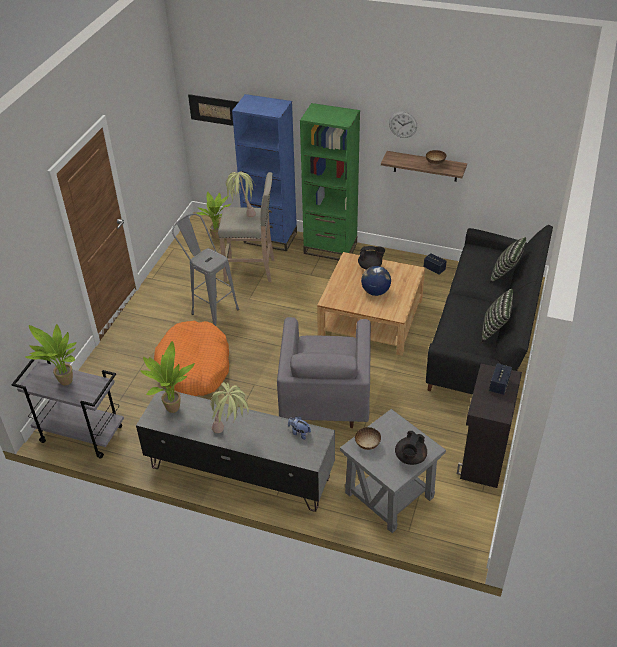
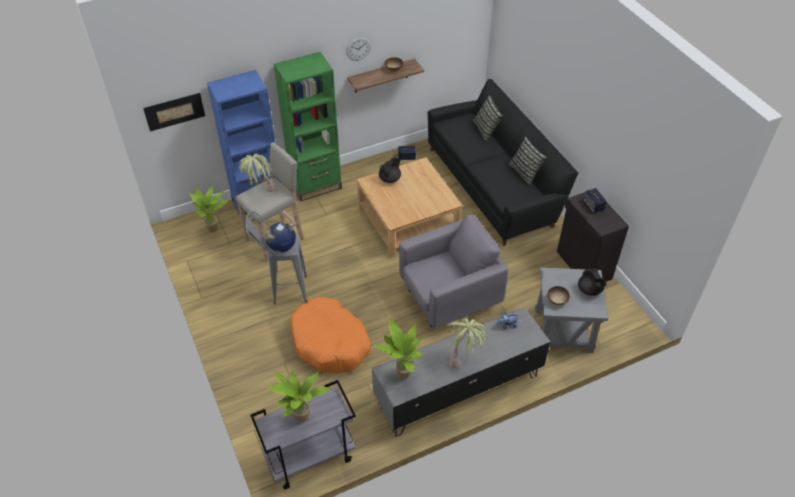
camera: 45 degrees left, 5 degrees up
grey armchair [277,317,371,428] -> grey armchair turned 75 degrees counterclockwise [399,215,508,328]
globe [361,266,391,296] -> globe moved to [266,222,296,252]

